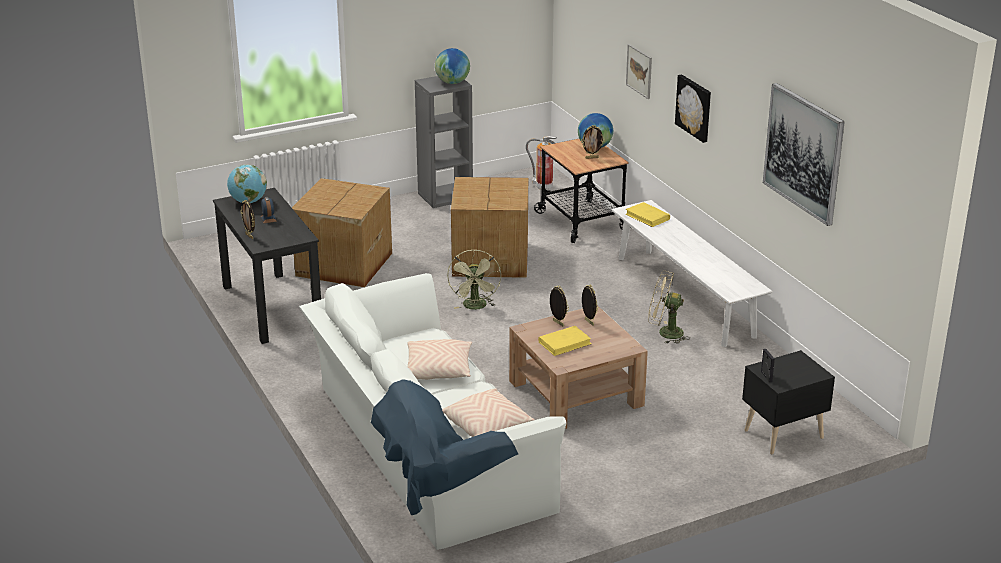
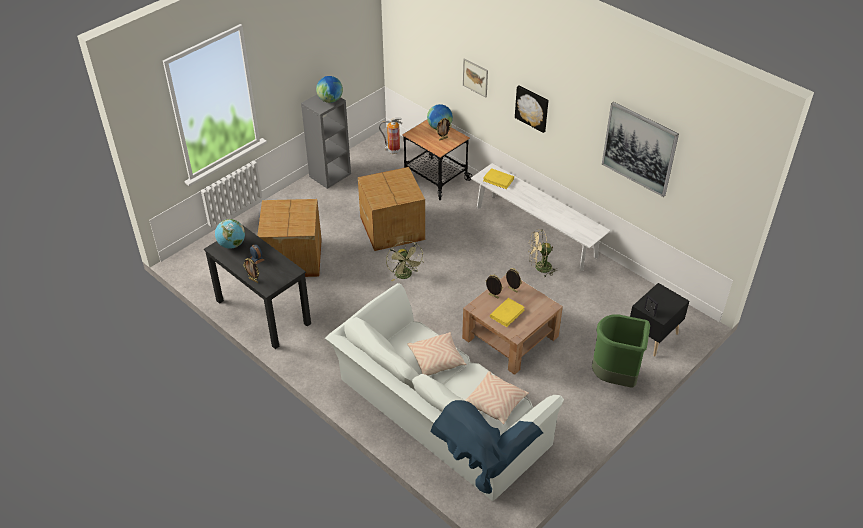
camera: 20 degrees left, 15 degrees up
none -> green trash can [592,314,650,388]

